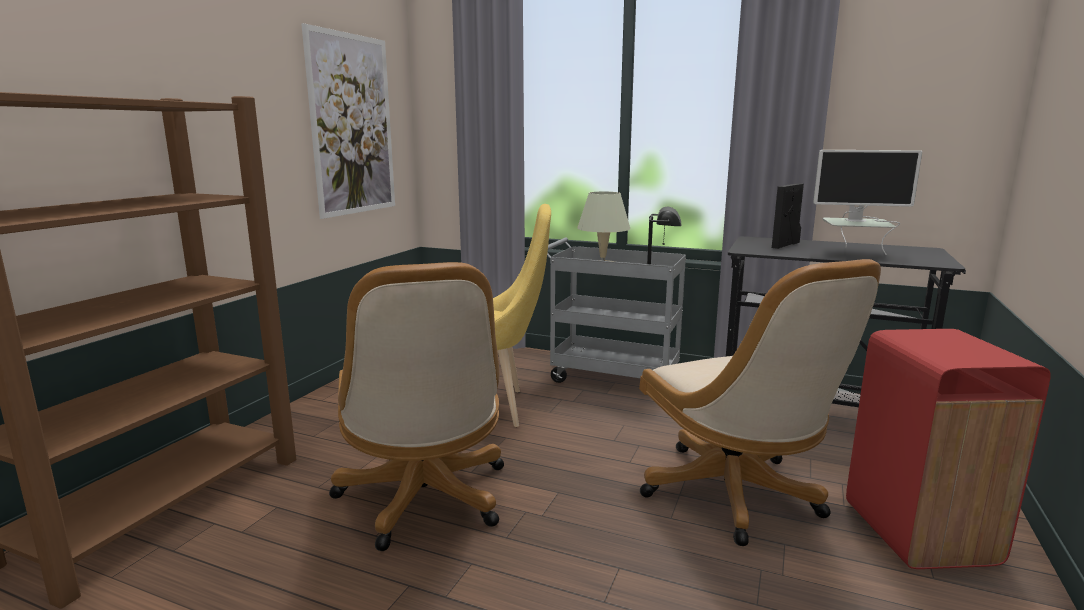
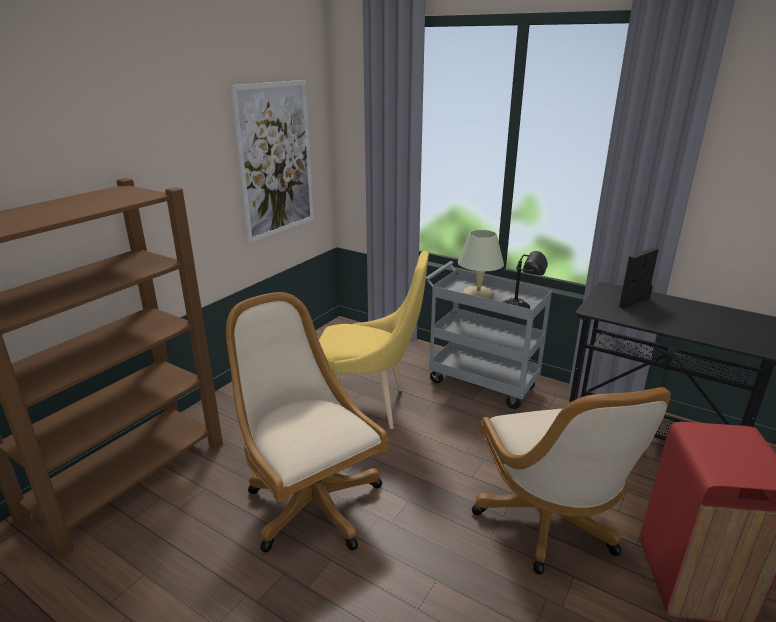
camera: 10 degrees right, 10 degrees up
office chair [329,262,504,551] -> office chair turned 150 degrees clockwise [226,292,390,552]
monitor [813,150,922,255] -> none

